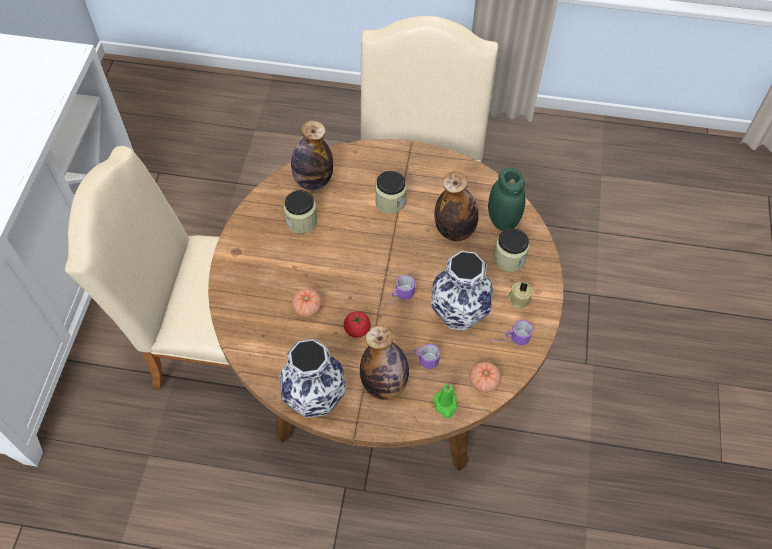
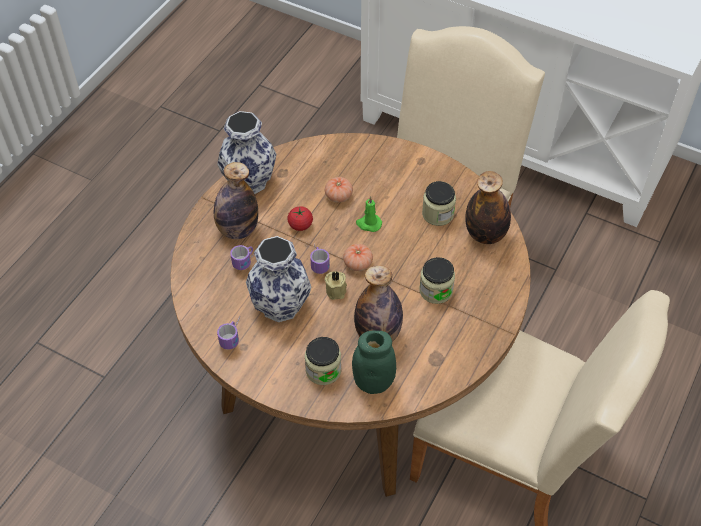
camera: 110 degrees right, 5 degrees down
green candle [433,384,457,418] -> green candle moved to [356,196,382,232]
tomato [469,362,501,393] -> tomato moved to [343,244,373,271]
beige candle [507,282,533,308] -> beige candle moved to [325,272,347,300]

